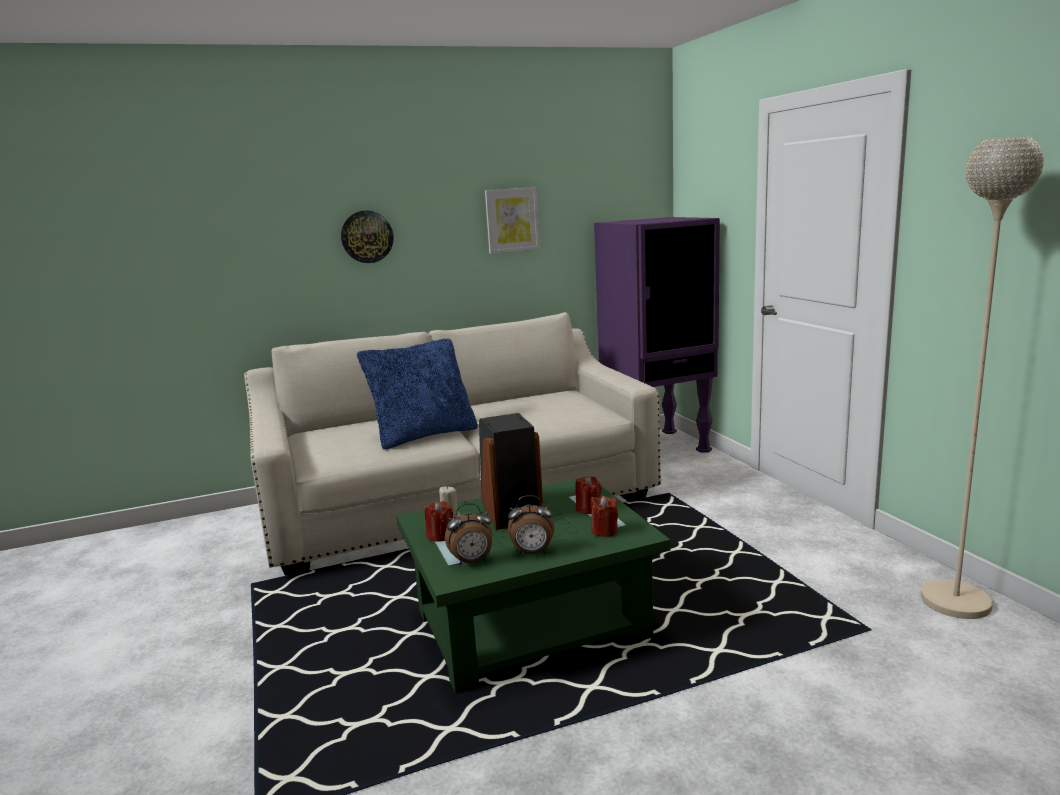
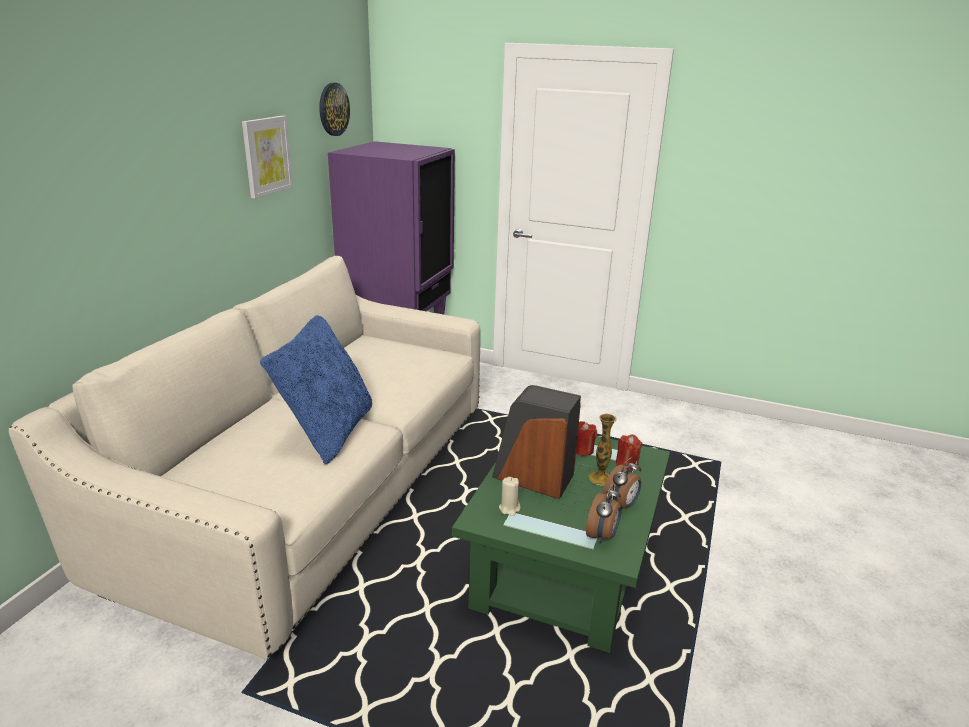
camera: 50 degrees left, 10 degrees up
wall clock [341,210,393,263] -> wall clock moved to [319,83,350,136]
red candle [425,501,453,541] -> none
beige floor lamp [921,137,1044,619] -> none
none -> vase [588,414,617,485]

